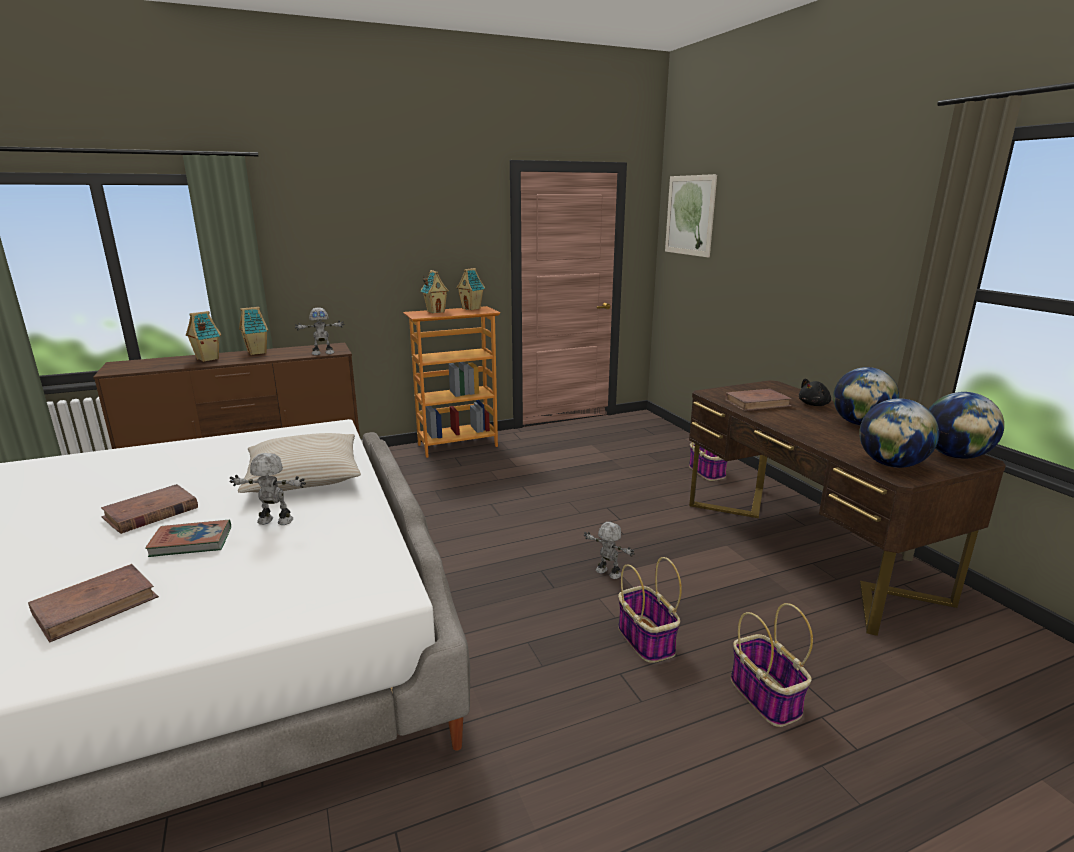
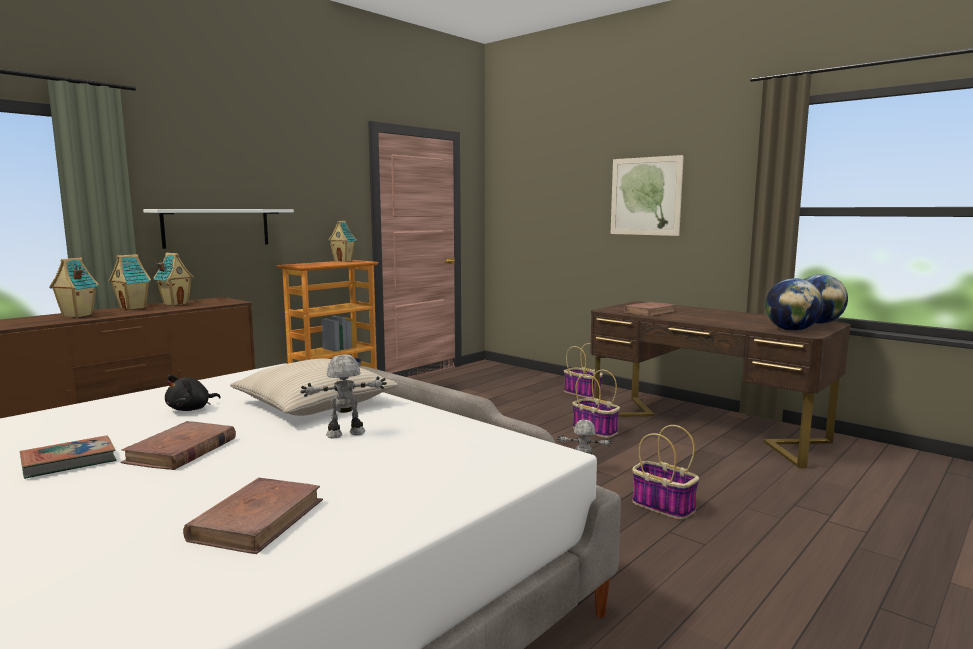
camera: 25 degrees left, 10 degrees down
book [145,520,231,557] -> book moved to [20,435,117,479]
toy robot [295,307,345,355] -> none
toy house [420,270,449,314] -> toy house moved to [153,253,194,306]
picture [665,174,717,258] -> picture moved to [611,155,684,236]
basket [731,603,813,727] -> basket moved to [572,370,620,438]
black plush toy [799,379,831,406] -> black plush toy moved to [165,375,221,411]
globe [833,367,899,425] -> none
none -> white shelf [143,209,294,249]

